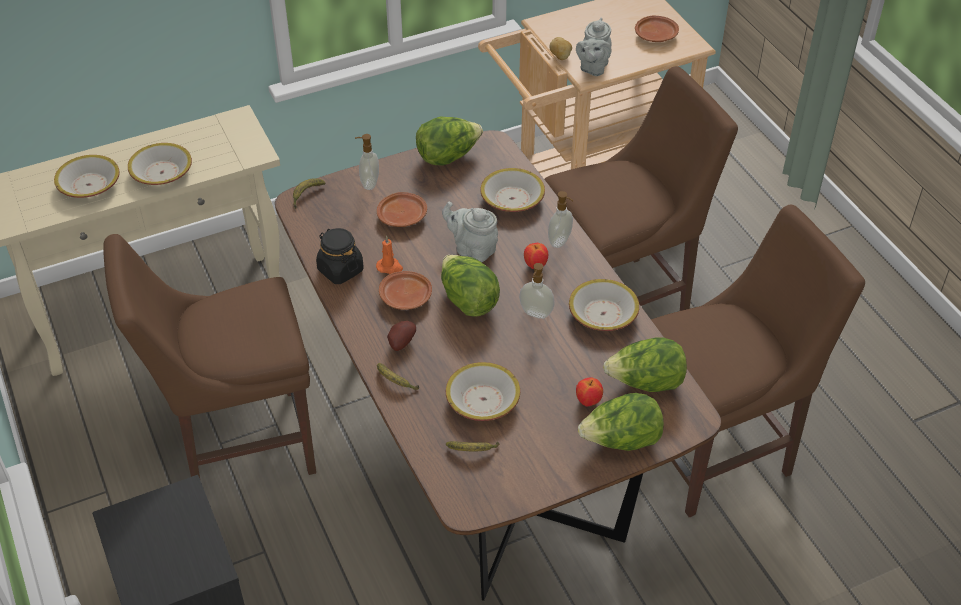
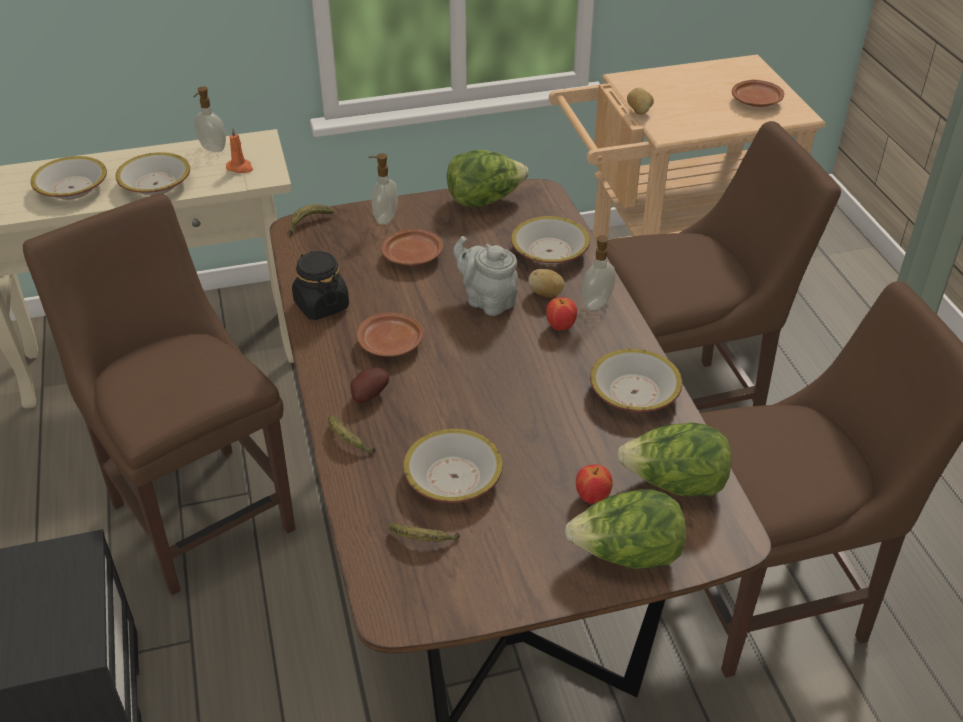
camera: 10 degrees right, 5 degrees down
brown chair [103,234,316,478] -> brown chair turned 60 degrees clockwise [23,193,295,596]
orange candle [376,235,403,274] -> orange candle moved to [226,127,253,173]
lettuce [441,255,500,316] -> none
soap dispenser [519,263,555,319] -> soap dispenser moved to [193,86,226,152]
grey teapot [576,17,612,76] -> none
none -> potato [528,269,564,297]

